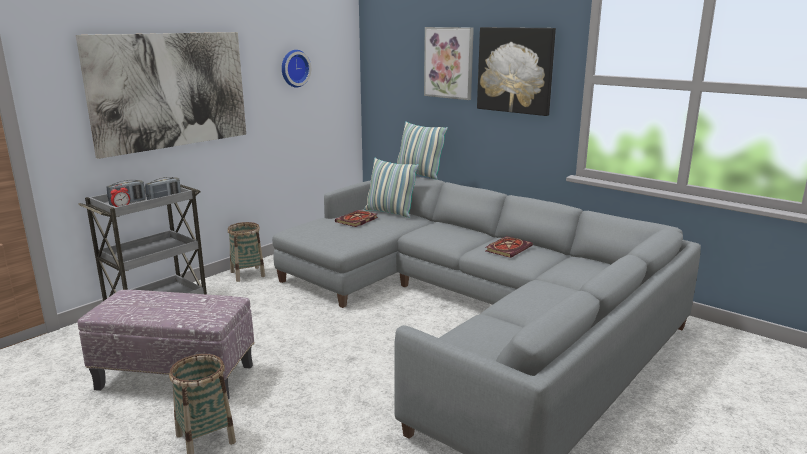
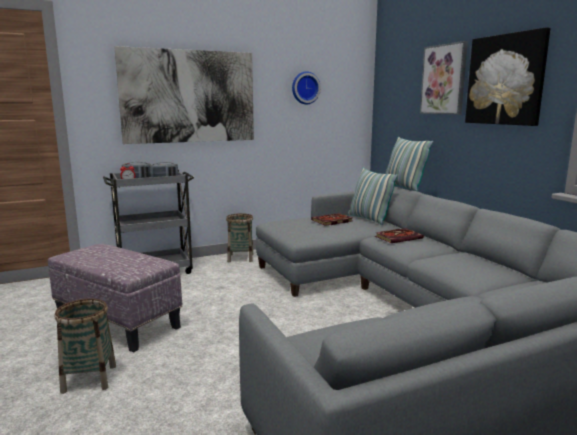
camera: 25 degrees right, 5 degrees down
book [486,236,533,258] -> book moved to [375,228,424,243]

